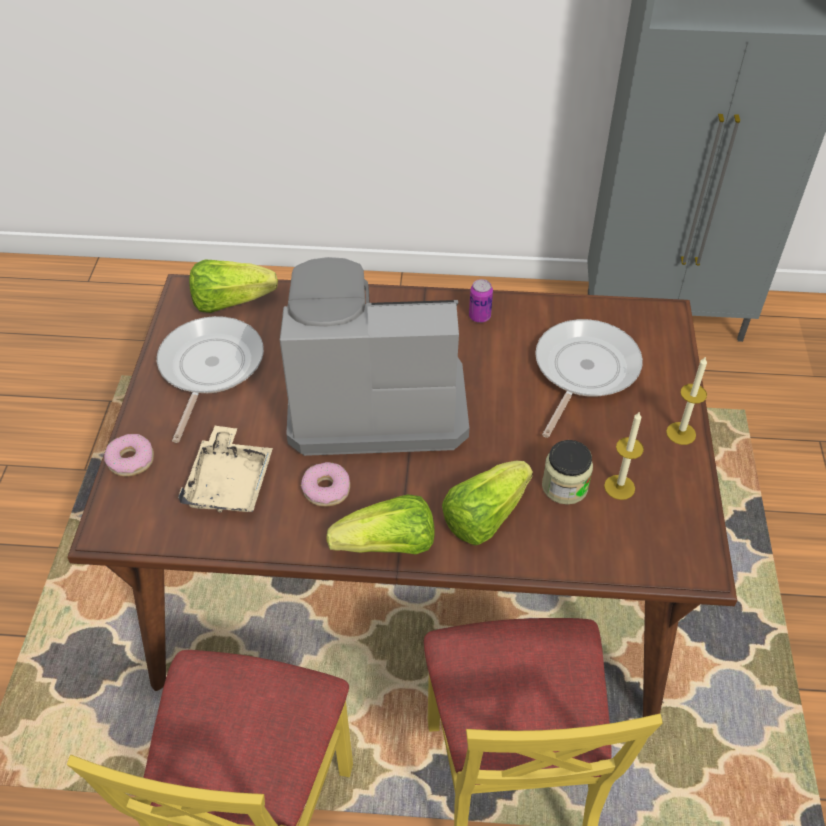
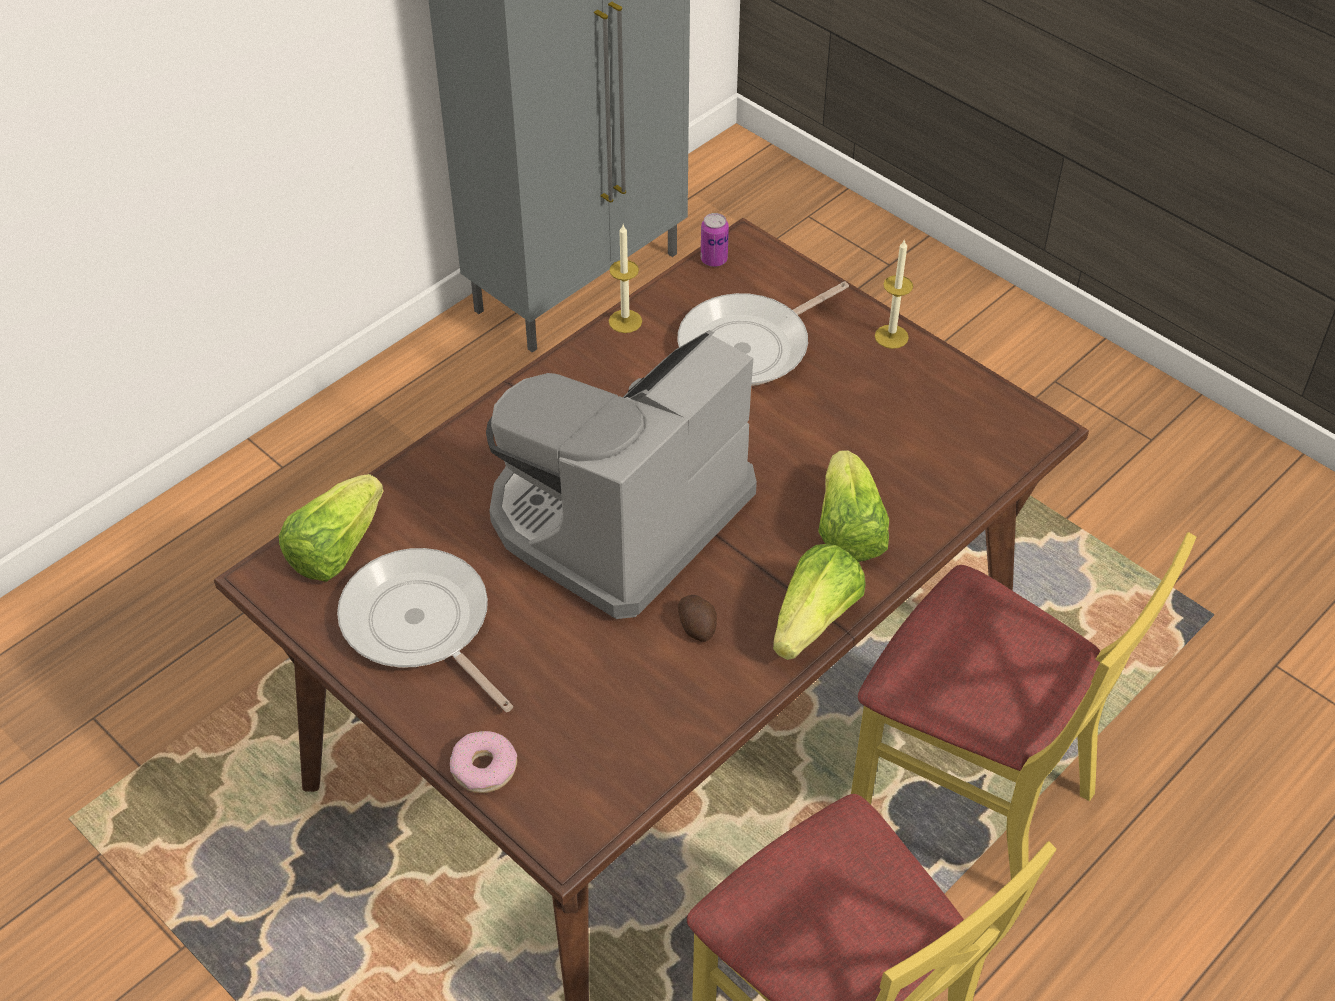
camera: 50 degrees left, 0 degrees up
beige tray [178,426,273,513] -> none
donut [301,462,350,507] -> potato [678,595,717,642]
can [469,279,493,323] -> can moved to [701,213,729,267]
frying pan [535,319,643,438] -> frying pan turned 105 degrees counterclockwise [677,281,849,386]
jar [542,440,593,505] -> none
candle [604,411,644,500] -> candle moved to [609,225,642,333]

